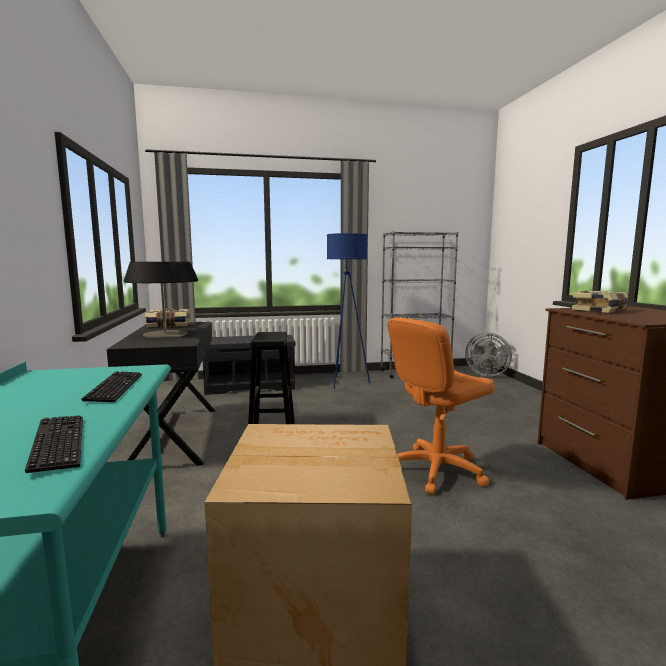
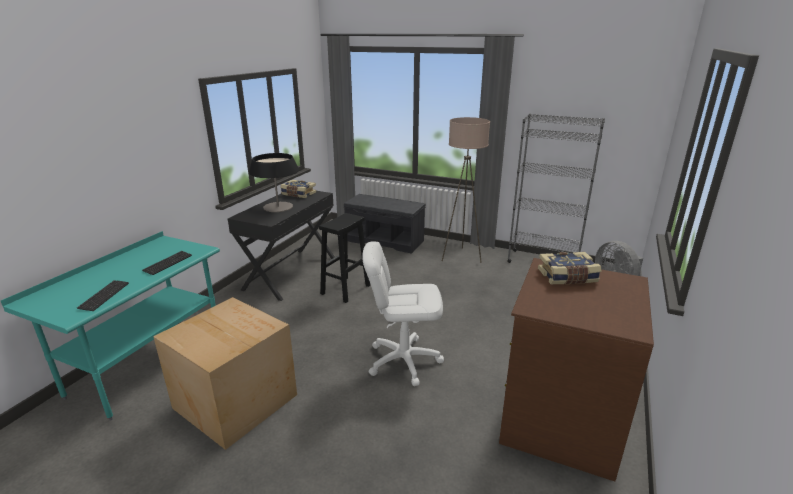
camera: 35 degrees right, 15 degrees up
blue floor lamp [327,233,370,389] -> beige floor lamp [442,117,490,263]
orange office chair [388,317,495,494] -> white office chair [362,241,444,386]

